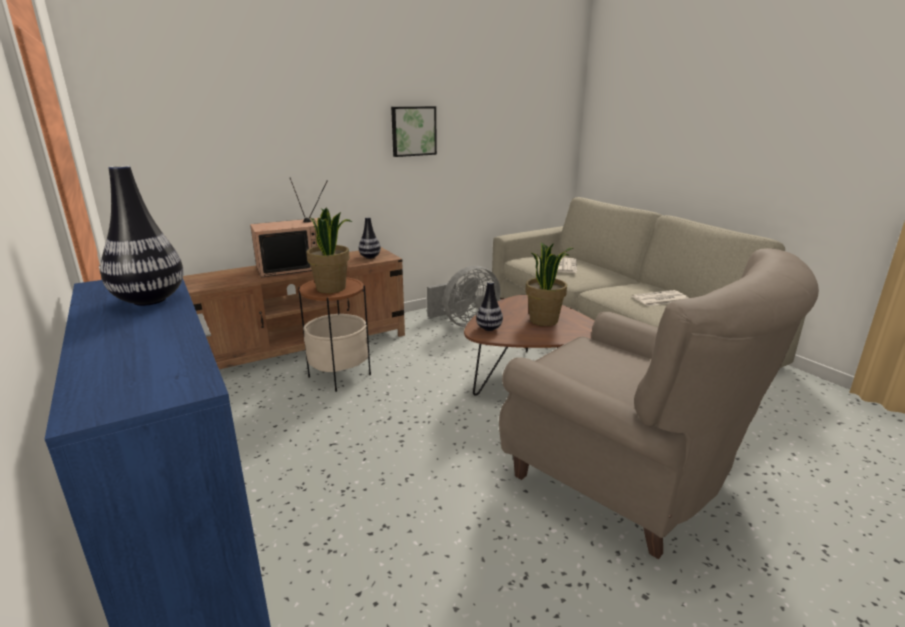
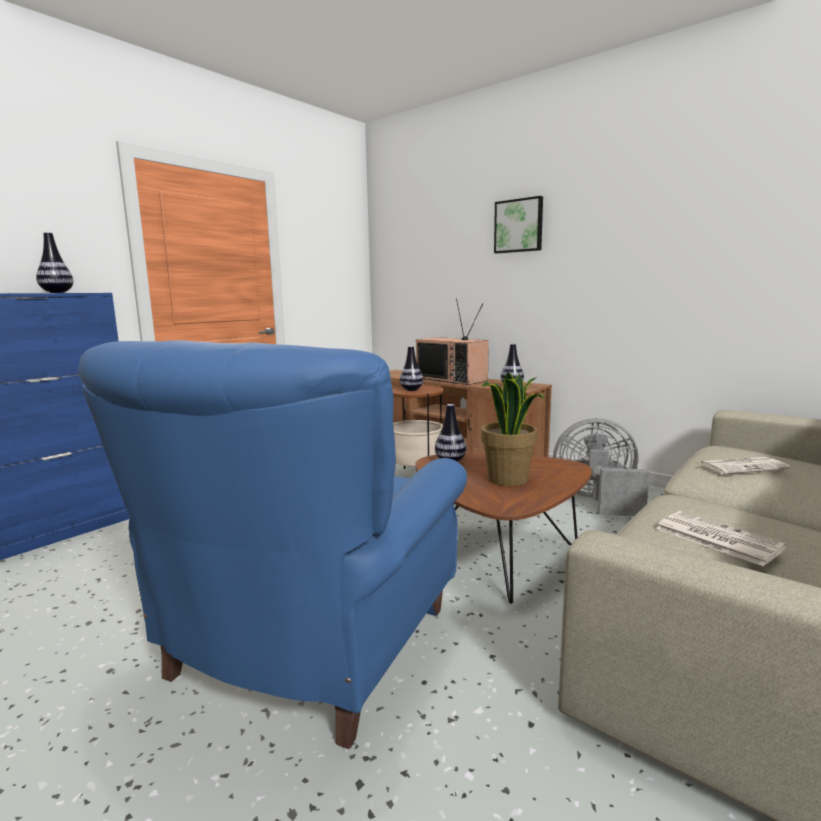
camera: 70 degrees right, 10 degrees down
potted plant [306,208,352,293] -> vase [400,346,423,391]
picture [391,106,437,157] -> picture moved to [494,196,543,253]
grey fan [427,265,501,327] -> grey fan turned 150 degrees clockwise [553,418,650,516]
beige armchair [499,248,819,559] -> blue armchair [78,340,467,749]

